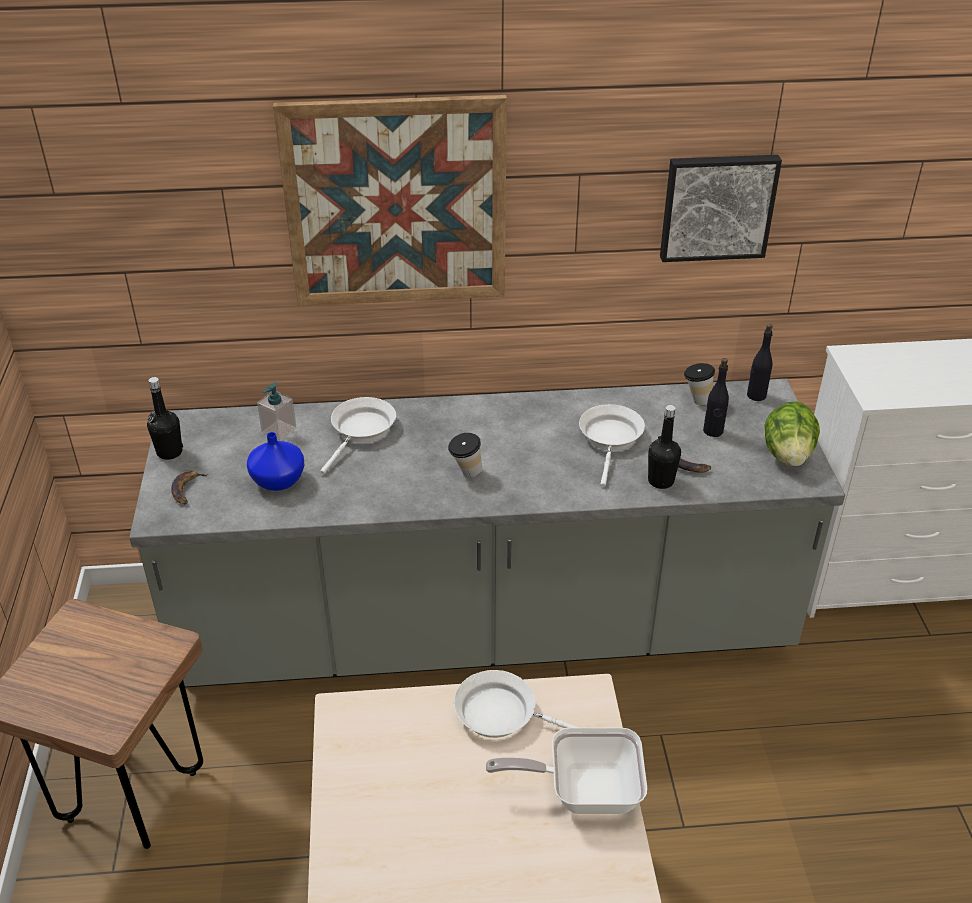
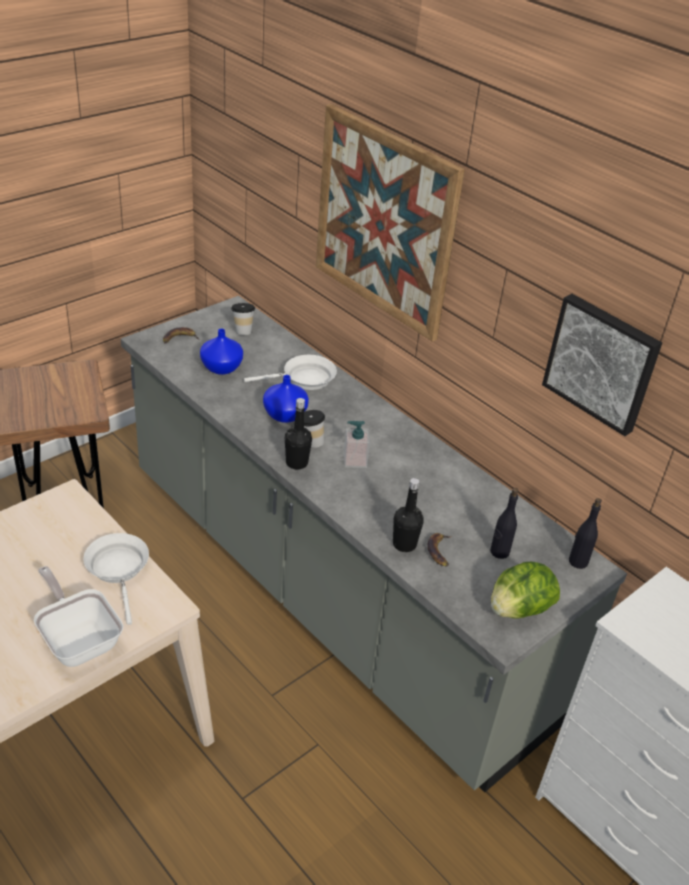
camera: 50 degrees right, 0 degrees up
black bottle [147,377,183,460] -> black bottle moved to [285,398,312,470]
soap dispenser [257,382,297,440] -> soap dispenser moved to [344,421,370,468]
white frying pan [579,404,645,487] -> none
cup [684,363,715,405] -> cup moved to [231,303,255,335]
none -> blue vase [263,375,309,423]

